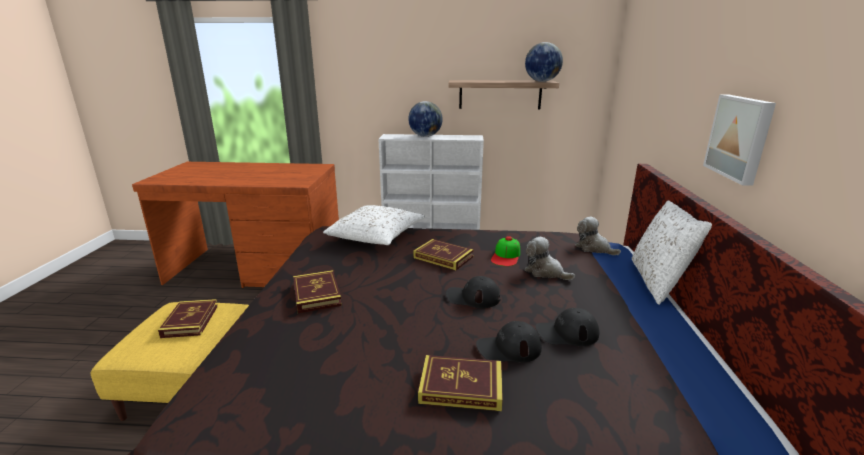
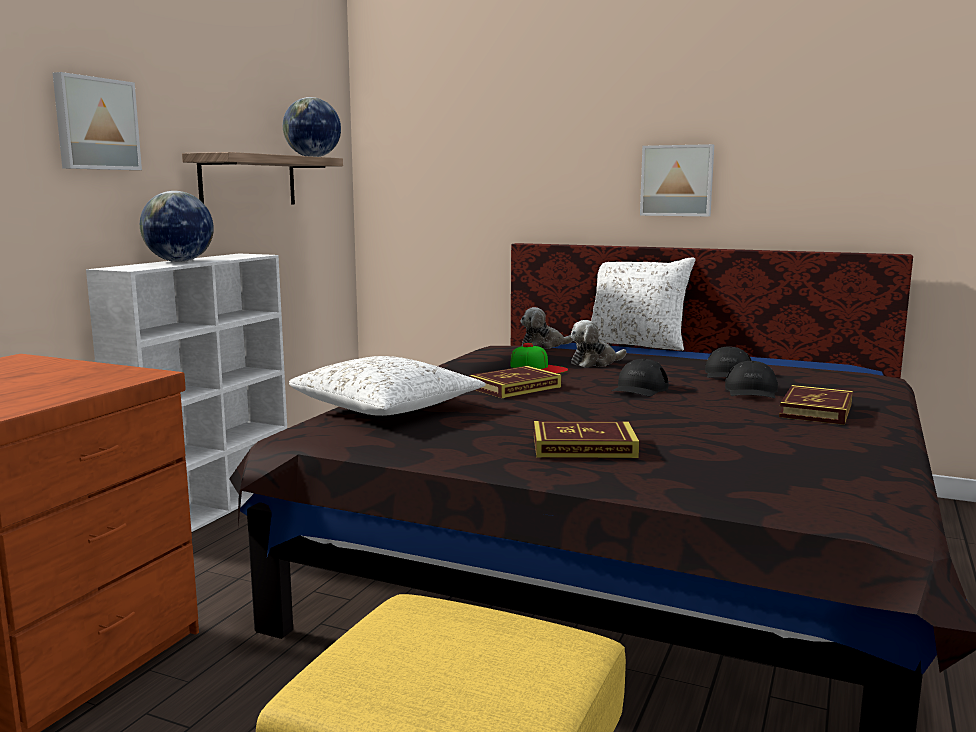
camera: 70 degrees left, 10 degrees down
book [158,299,218,338] -> none
none -> picture [53,72,142,170]

